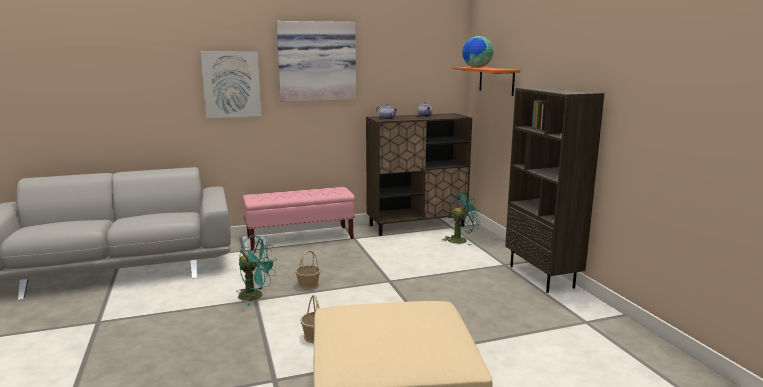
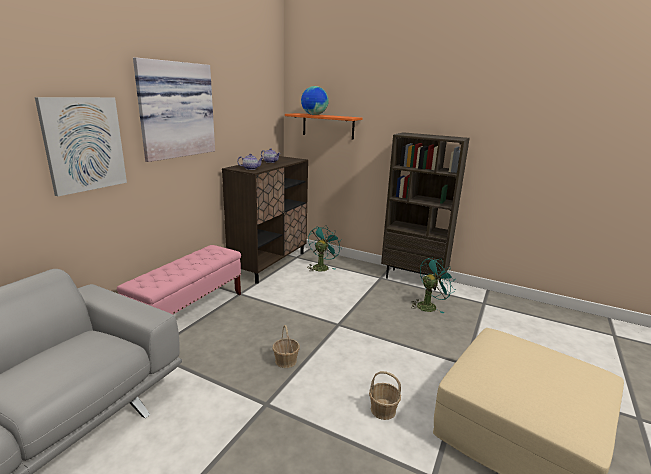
camera: 45 degrees left, 5 degrees up
turquoise fan [237,235,277,306] -> turquoise fan moved to [411,257,456,314]

